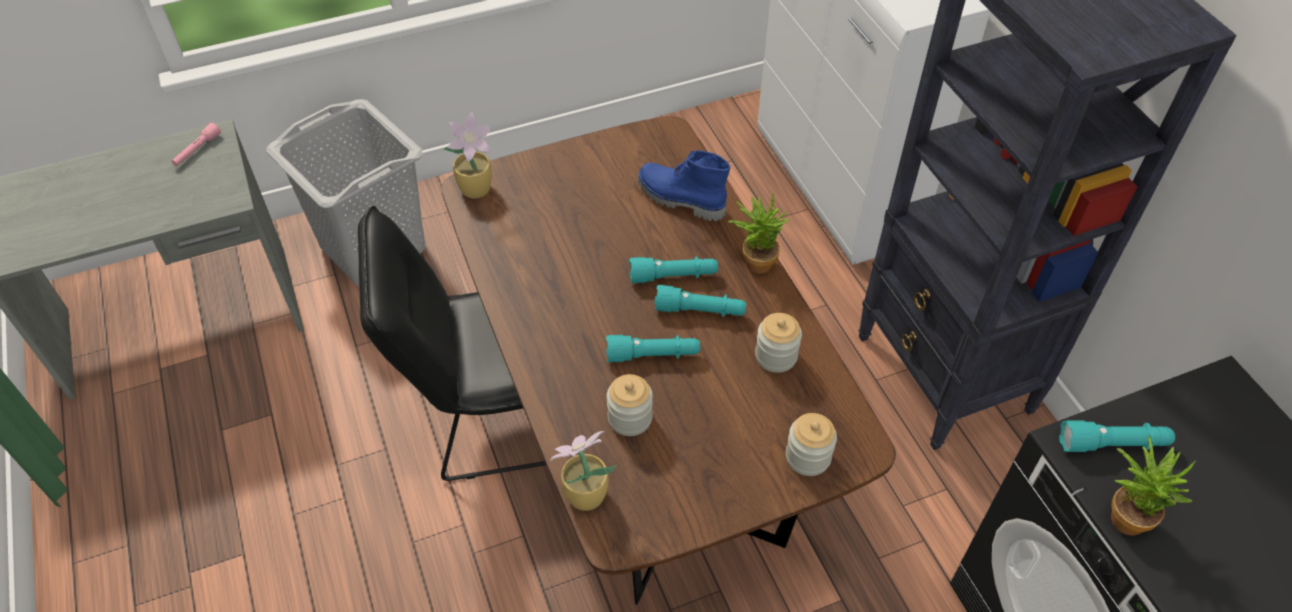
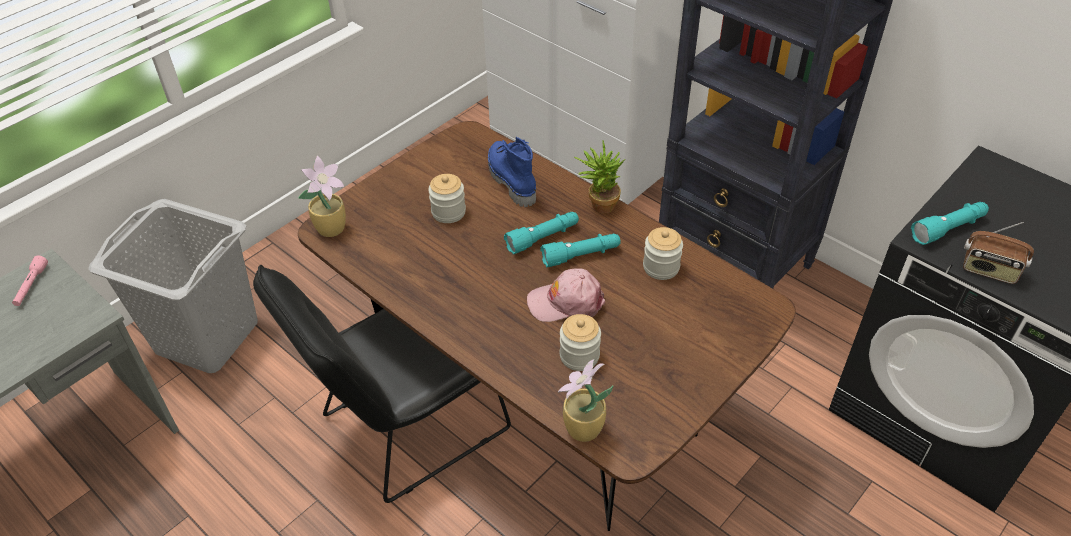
camera: 25 degrees left, 5 degrees down
turquoise flashlight [606,335,700,362] -> pink cap [527,268,605,322]
blue boot [637,150,730,221] -> blue boot turned 60 degrees clockwise [488,137,536,207]
jar [786,413,837,476] -> jar moved to [428,174,466,223]
potted plant [1111,436,1196,535] -> radio [963,222,1034,284]

